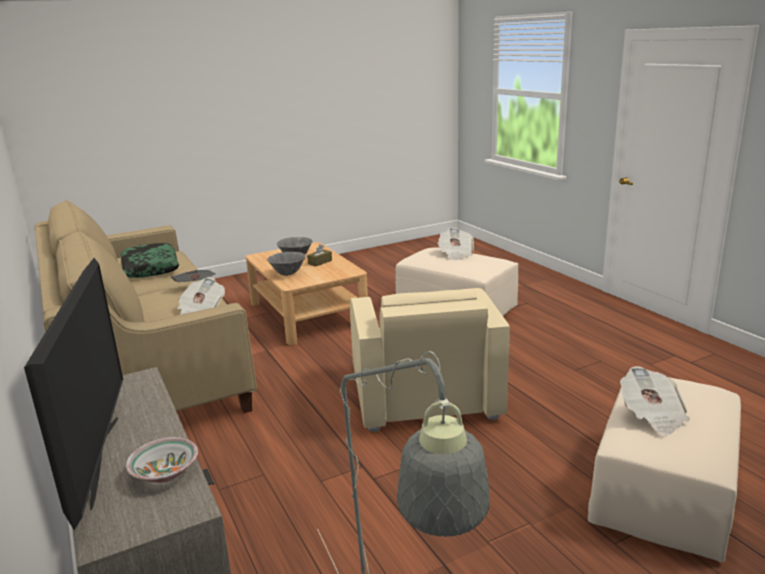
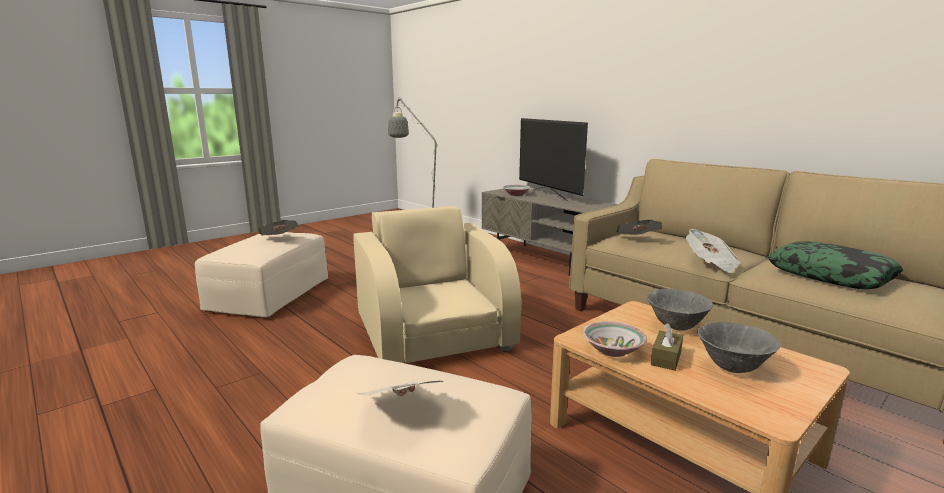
camera: 165 degrees right, 5 degrees down
none -> bowl [582,321,647,357]

